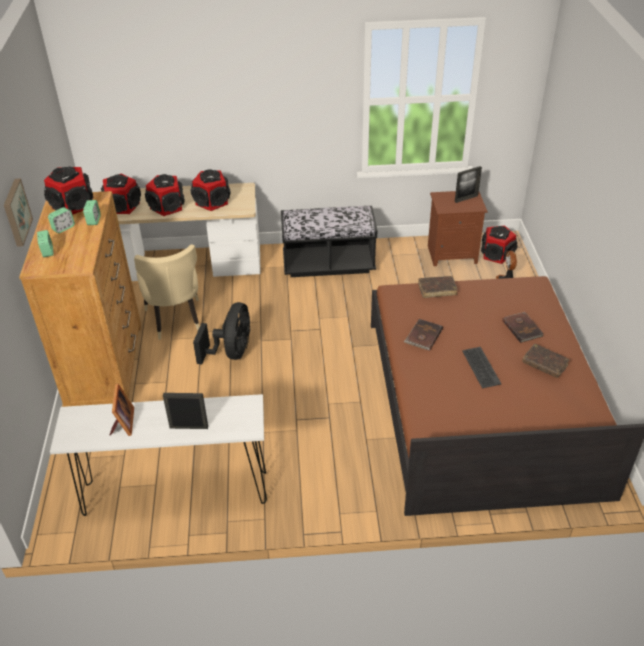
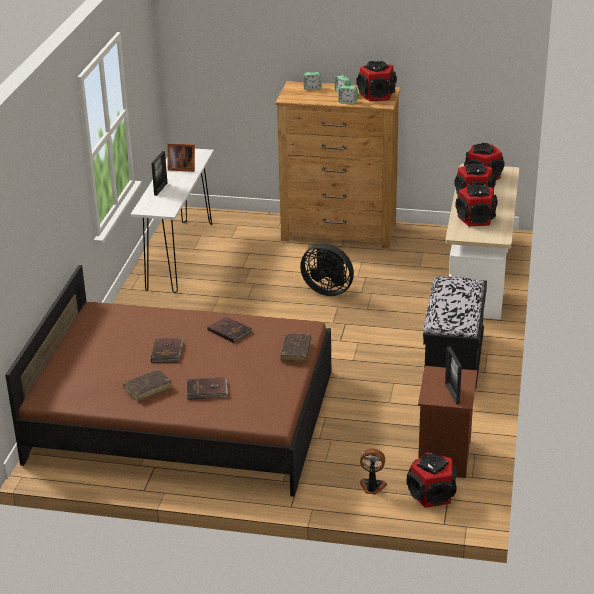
camera: 105 degrees right, 10 degrees down
picture [4,178,33,247] -> none
beige chair [134,244,200,340] -> none
keyboard [462,347,501,388] -> brown book [151,338,184,363]

